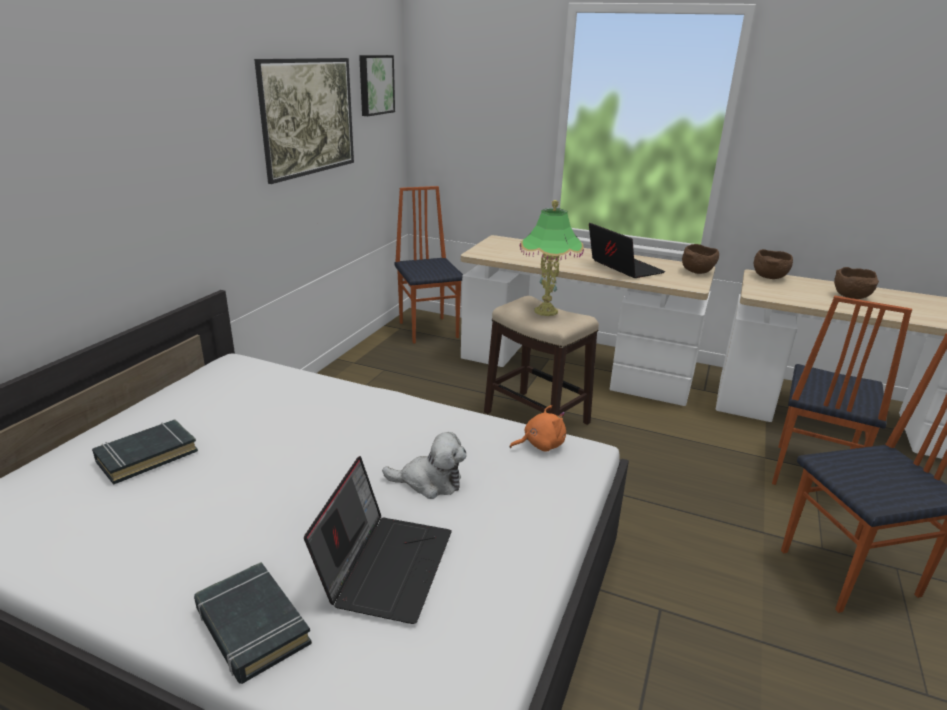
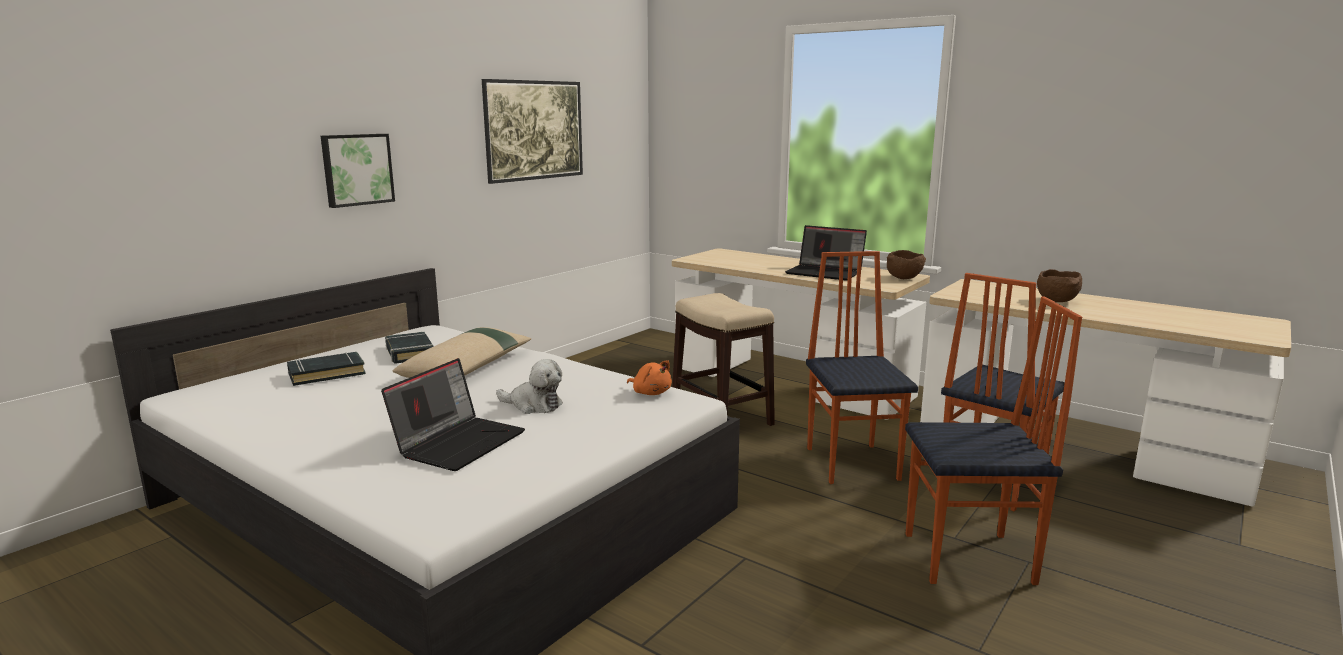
camera: 15 degrees right, 10 degrees down
black book [194,562,312,684] -> black book moved to [385,332,434,364]
picture [359,55,395,116] -> picture moved to [321,134,395,208]
chair [394,186,463,344] -> chair moved to [806,251,918,484]
orange plush toy [509,405,566,452] -> orange plush toy turned 45 degrees clockwise [627,360,672,395]
table lamp [519,200,584,316] -> none
laptop [589,223,665,278] -> laptop turned 135 degrees clockwise [785,225,867,280]
brown bowl [754,249,793,279] -> none
none -> beige pillow [393,327,531,378]

